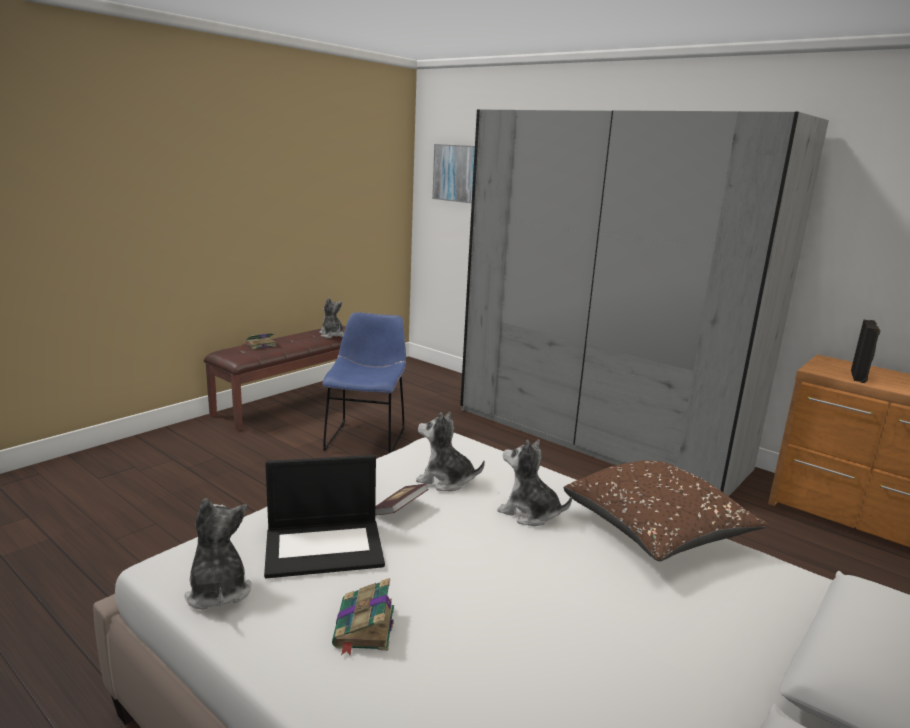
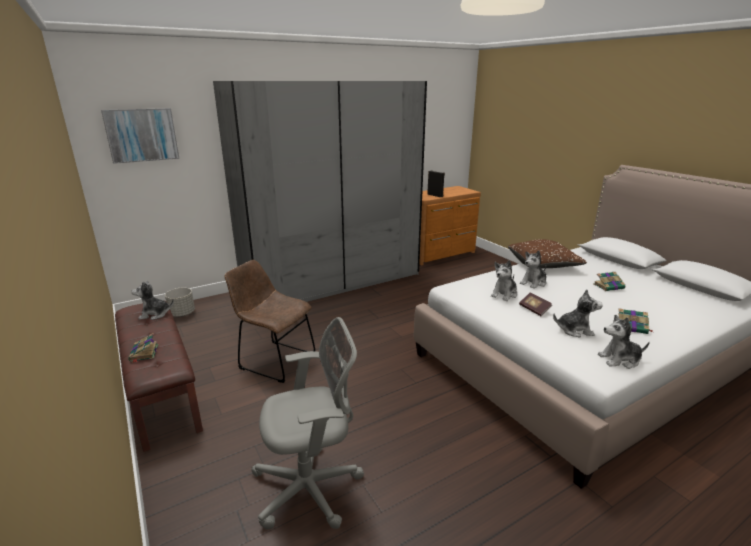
camera: 70 degrees left, 5 degrees up
laptop [264,455,385,578] -> plush toy [553,289,603,337]
blue chair [323,312,406,453] -> brown chair [225,260,315,383]
none -> grey planter [165,288,195,317]
none -> grey office chair [251,317,364,529]
none -> book [593,272,625,291]

